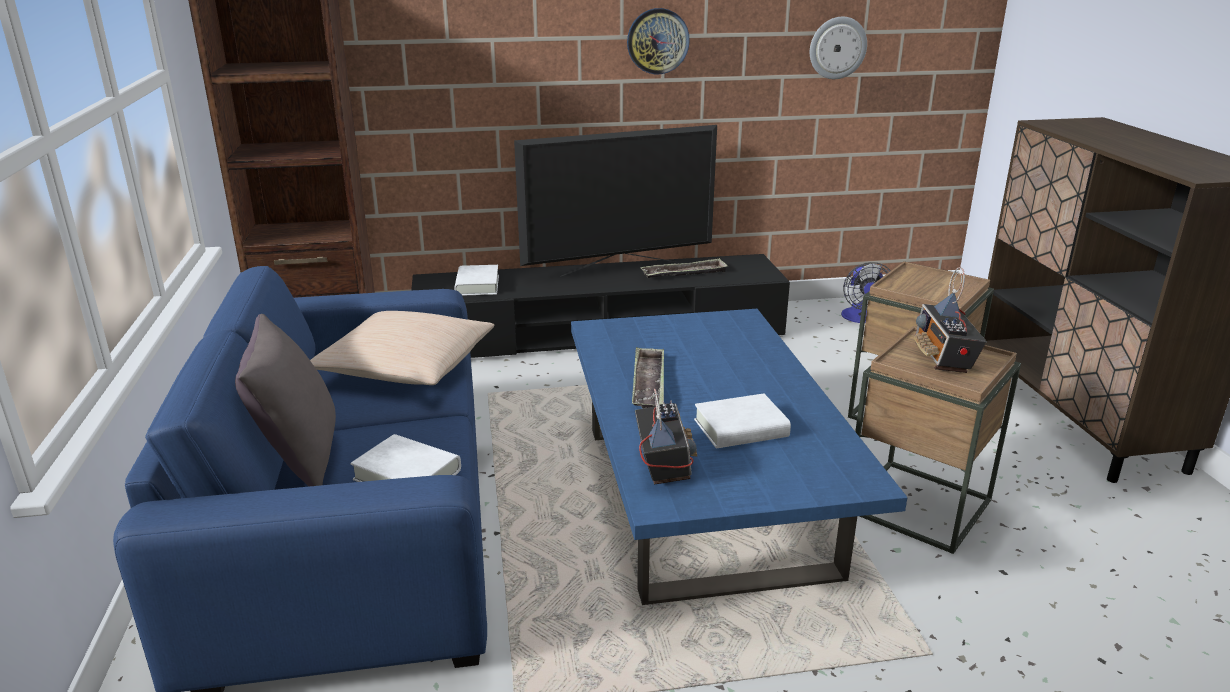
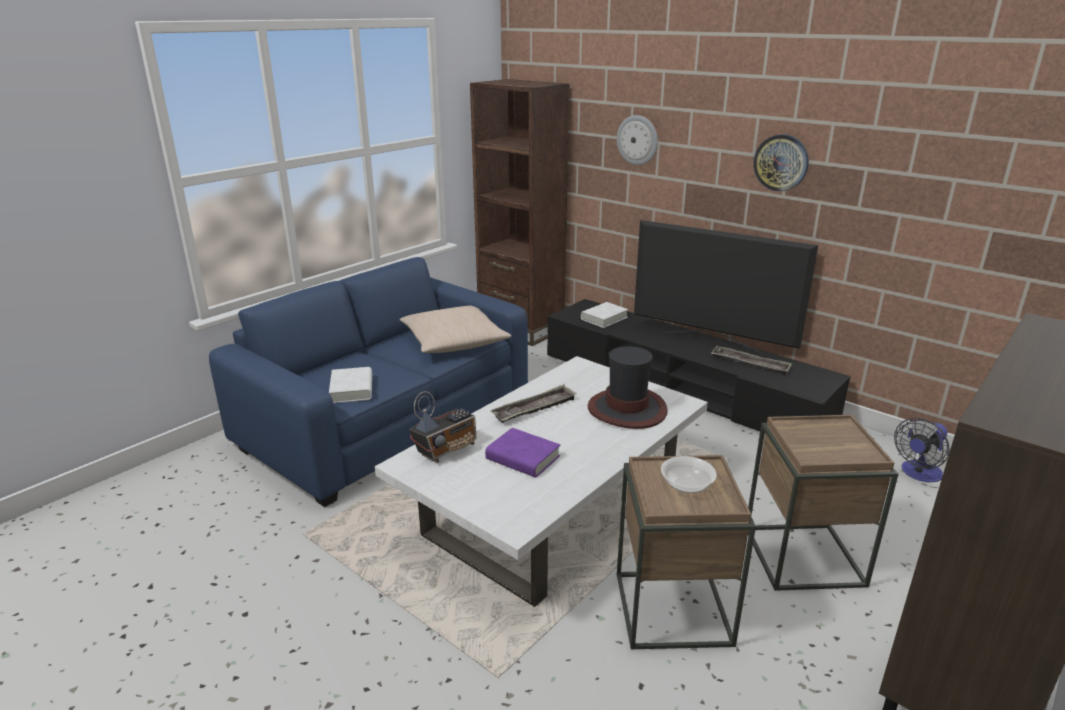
camera: 50 degrees right, 0 degrees up
grey pillow [235,314,336,486] -> none
blue coffee table [571,309,907,605] -> white coffee table [375,356,708,607]
white book [694,393,791,448] -> purple book [485,428,560,478]
wall clock [810,17,867,79] -> wall clock moved to [617,115,658,165]
radio [914,267,987,373] -> bowl [661,456,717,493]
none -> hat [588,346,668,429]

